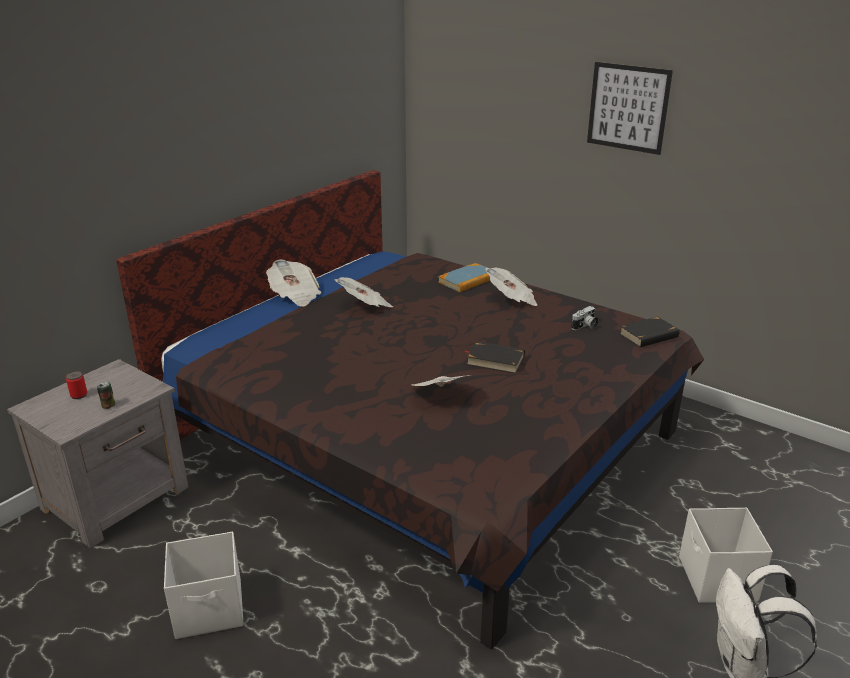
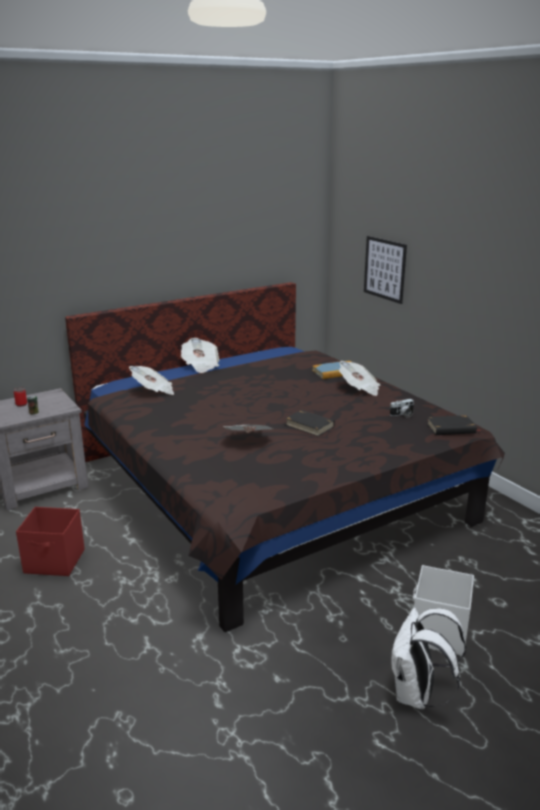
camera: 20 degrees right, 5 degrees down
white storage box [164,531,244,639] -> red storage box [16,507,85,576]
newspaper [334,277,393,307] -> newspaper moved to [129,366,174,395]
picture [587,62,673,155] -> picture moved to [364,236,407,304]

